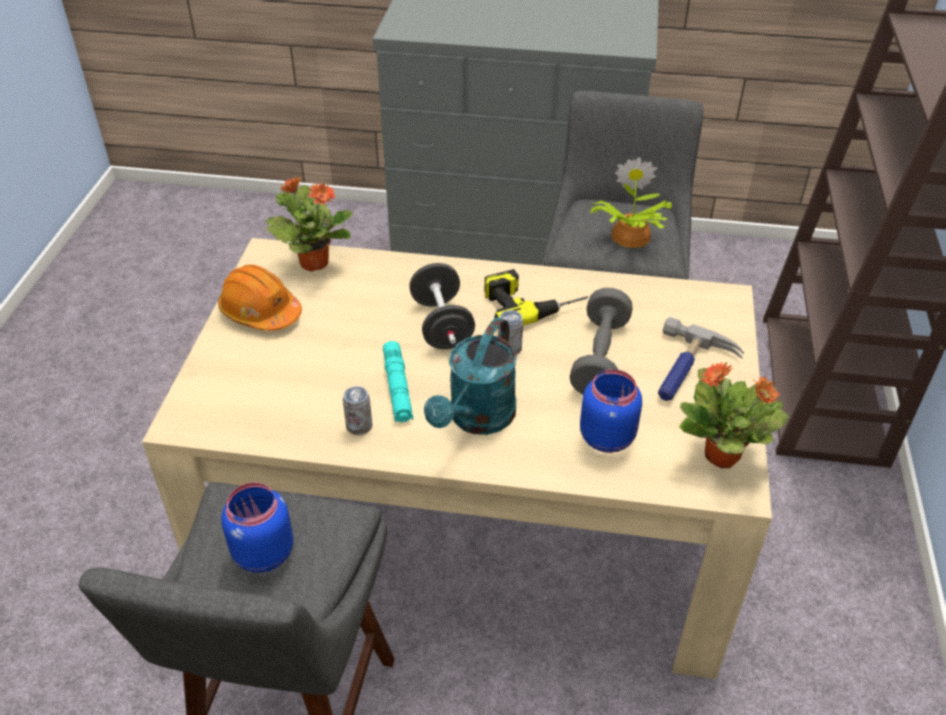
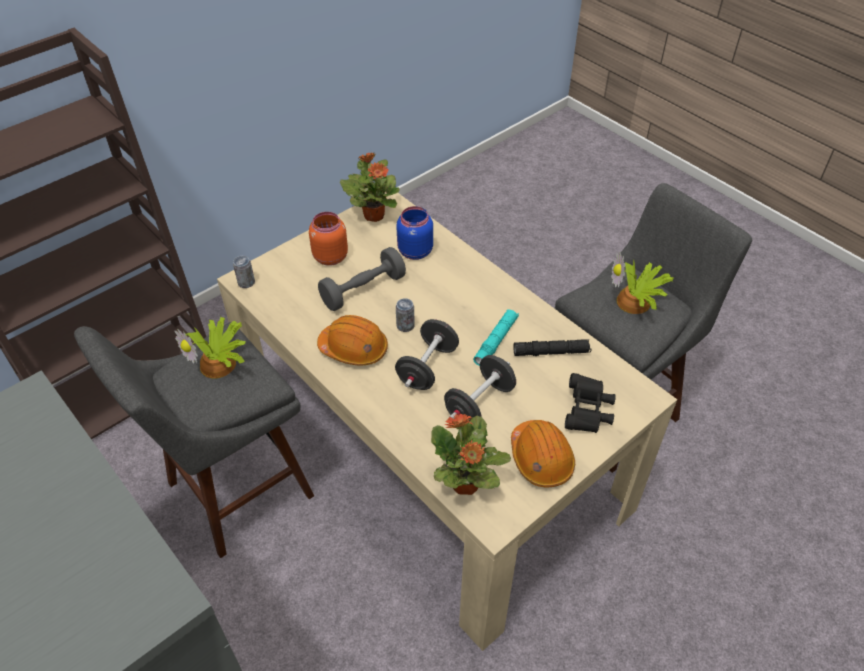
camera: 140 degrees left, 5 degrees up
blue jar [221,482,294,573] -> potted plant [611,252,673,314]
can [343,386,372,435] -> can moved to [233,256,255,288]
turquoise watering can [424,318,517,435] -> none
power drill [485,269,588,325] -> orange hard hat [317,315,388,365]
hammer [658,317,744,401] -> orange jar [309,212,348,266]
none -> black dumbbell [444,355,516,421]
none -> black flashlight [514,339,591,356]
none -> black binoculars [565,373,616,433]

